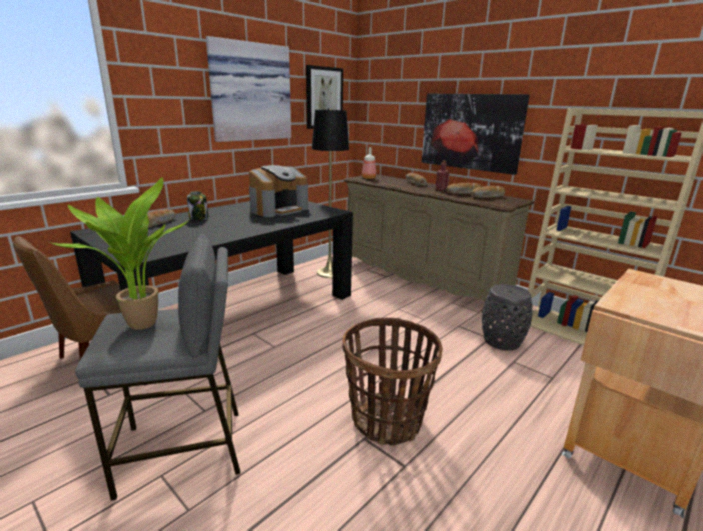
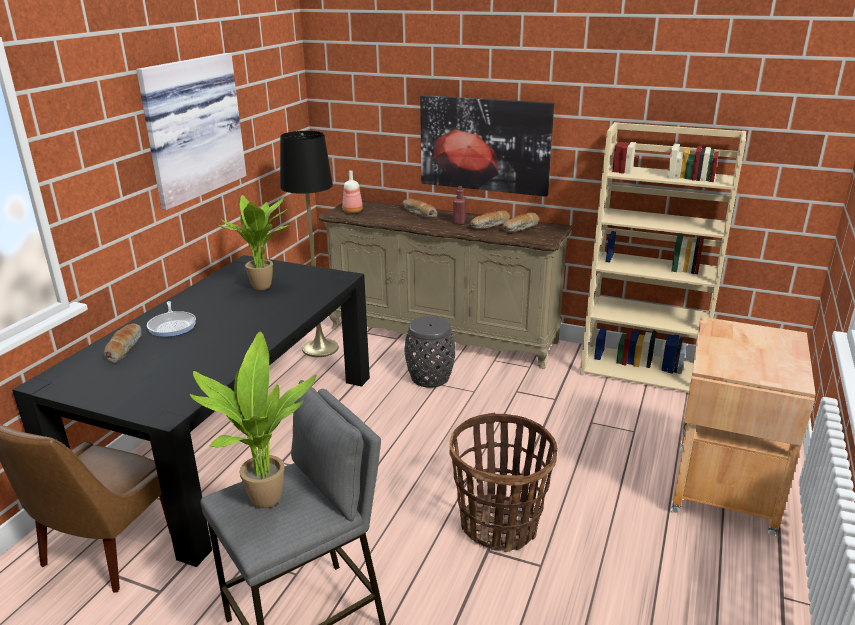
camera: 20 degrees left, 5 degrees up
jar [187,191,208,221] -> frying pan [147,301,196,337]
coffee machine [249,165,308,217] -> potted plant [216,195,291,290]
picture [306,65,343,129] -> none
grey stool [482,284,533,350] -> grey stool moved to [405,316,455,388]

